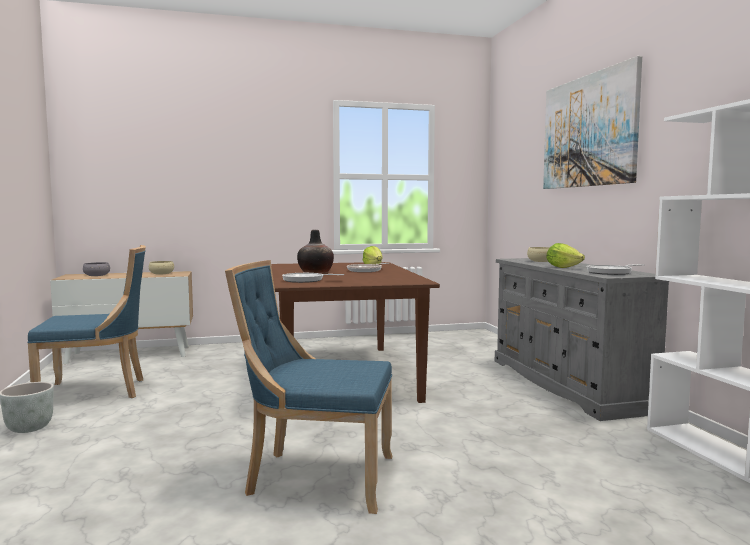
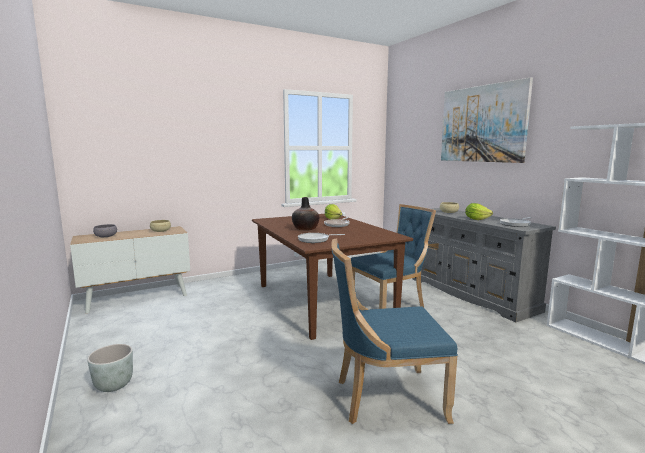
camera: 15 degrees left, 5 degrees up
blue chair [27,245,146,398] -> blue chair moved to [350,204,436,309]

